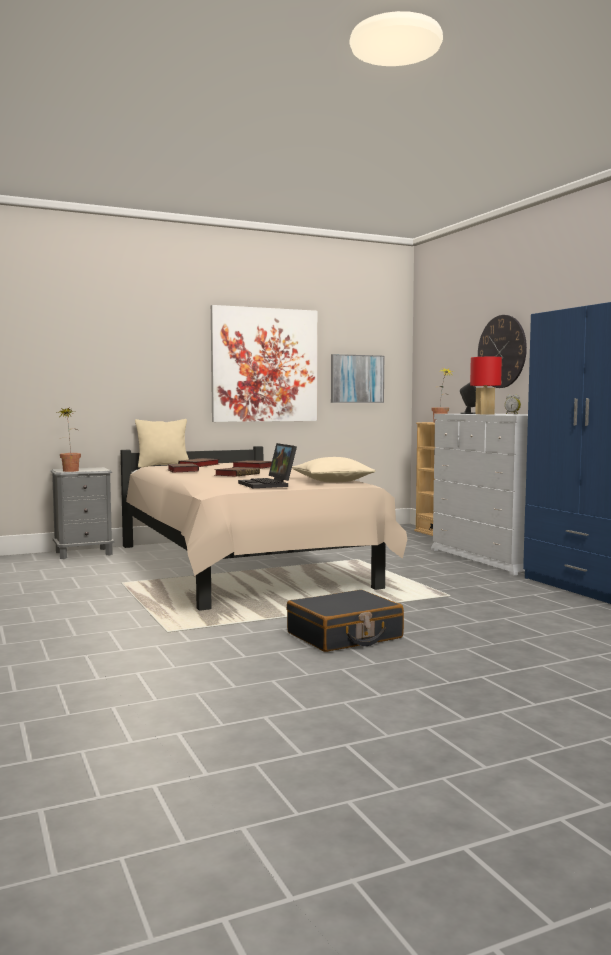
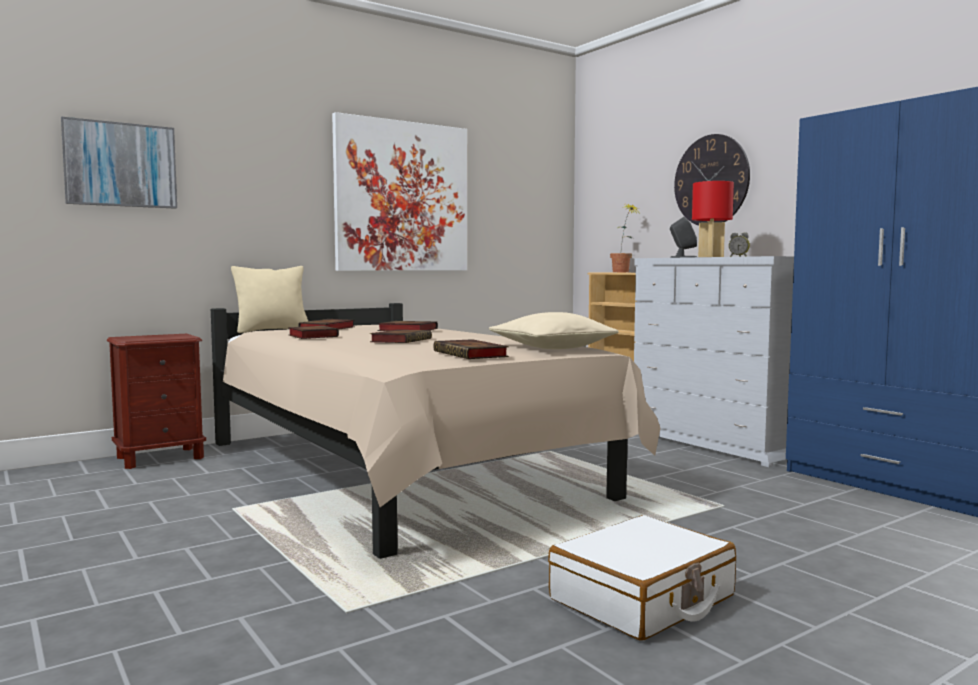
camera: 10 degrees left, 0 degrees up
grey nightstand [51,467,114,559] -> brown nightstand [107,334,206,469]
potted plant [60,408,81,472] -> none
laptop [238,443,297,488] -> book [433,339,509,359]
black suitcase [287,590,404,652] -> white suitcase [548,515,736,640]
picture [331,354,384,403] -> picture moved to [61,117,177,209]

